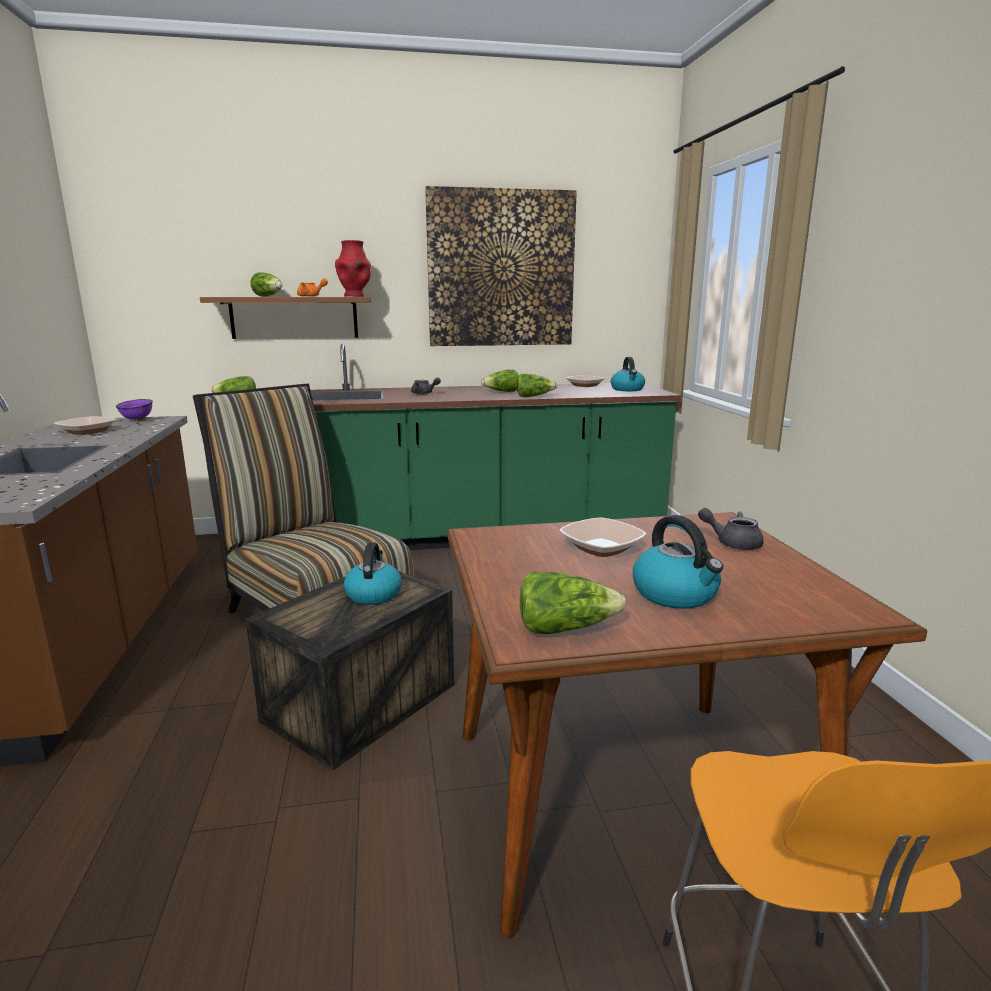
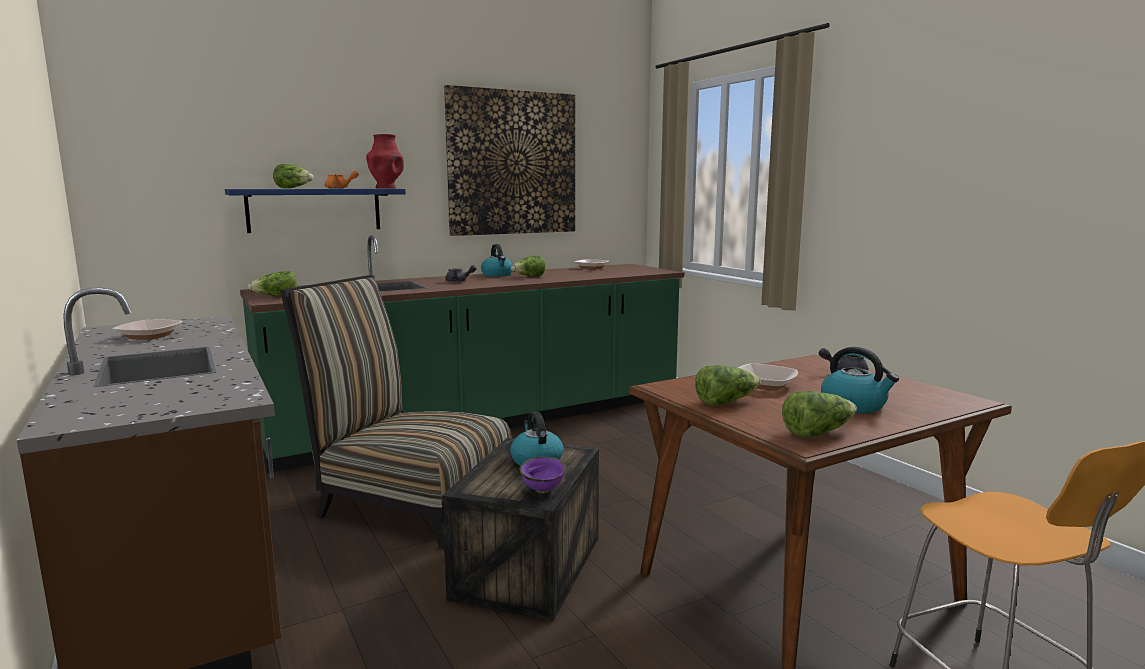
camera: 20 degrees left, 5 degrees down
purple bowl [116,399,153,422] -> purple bowl moved to [519,456,566,493]
brown shelf [200,297,371,339] -> blue shelf [225,189,406,233]
lettuce [517,374,557,397] -> lettuce moved to [695,365,761,406]
kettle [611,357,645,391] -> kettle moved to [481,244,513,277]

